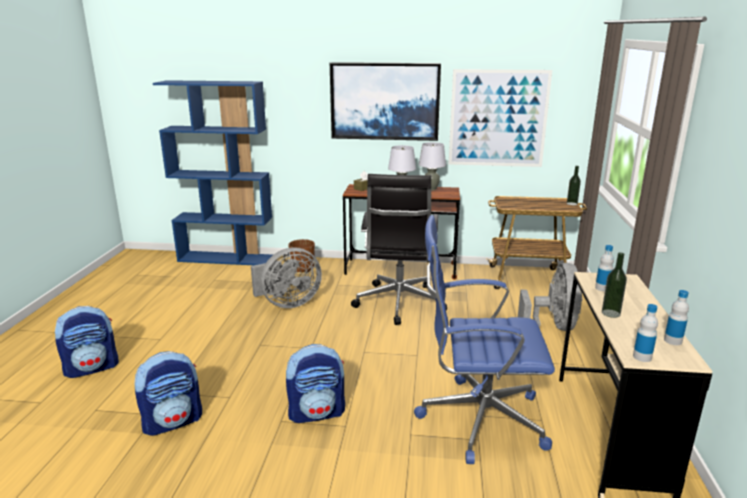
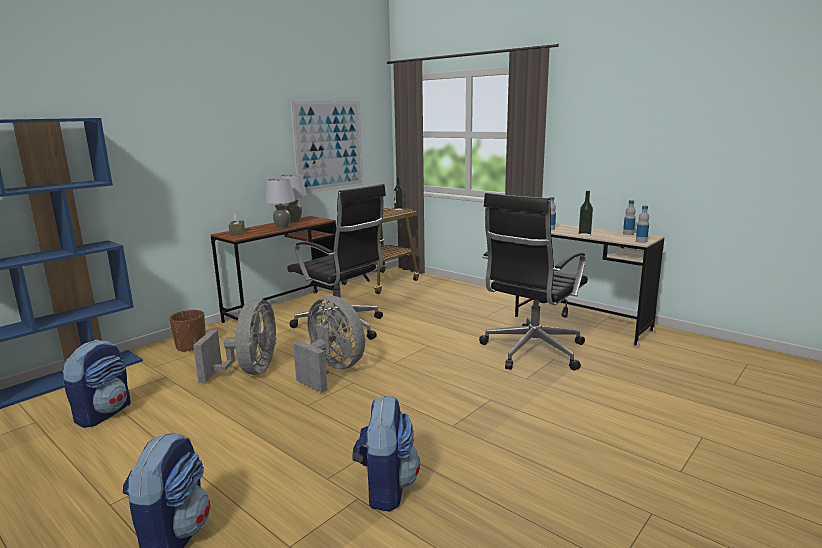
camera: 55 degrees left, 5 degrees down
backpack [286,344,345,423] -> backpack moved to [62,340,131,428]
picture [330,62,441,141] -> none
blue office chair [414,215,555,464] -> black office chair [479,193,588,370]
grey fan [518,263,583,331] -> grey fan moved to [293,296,365,393]

